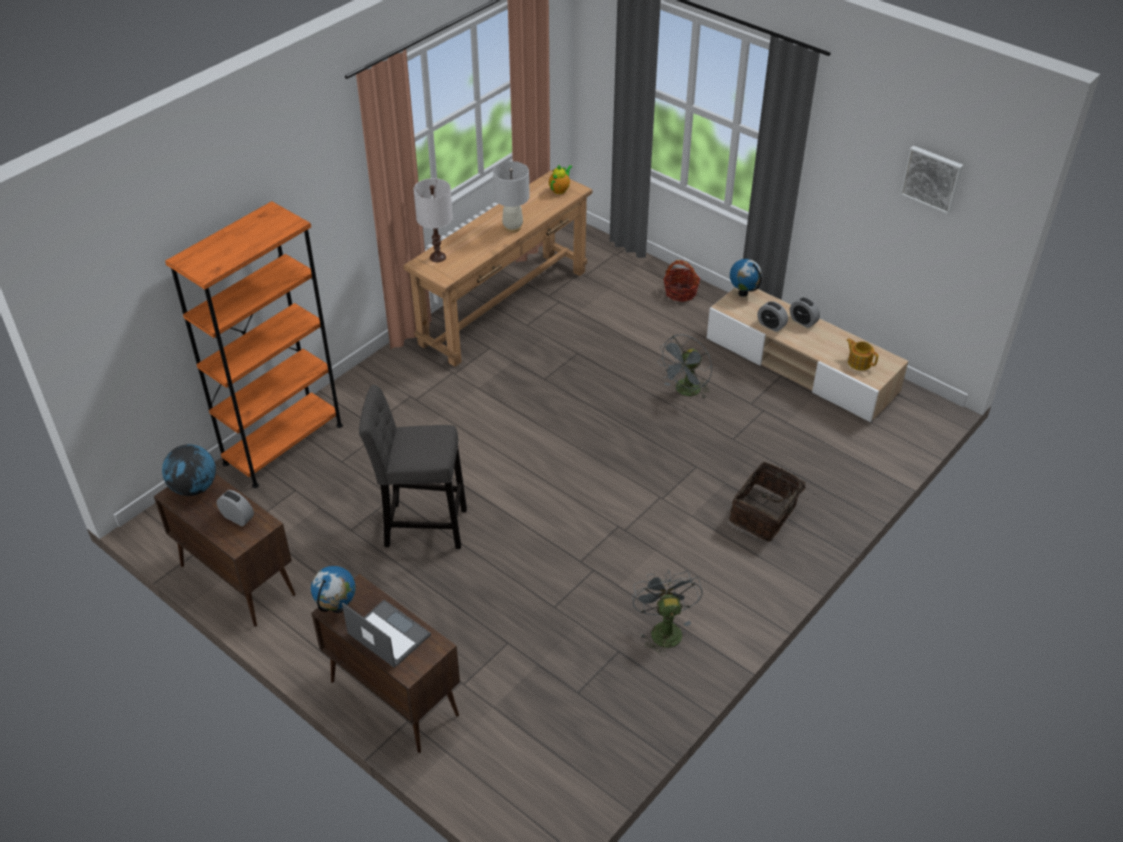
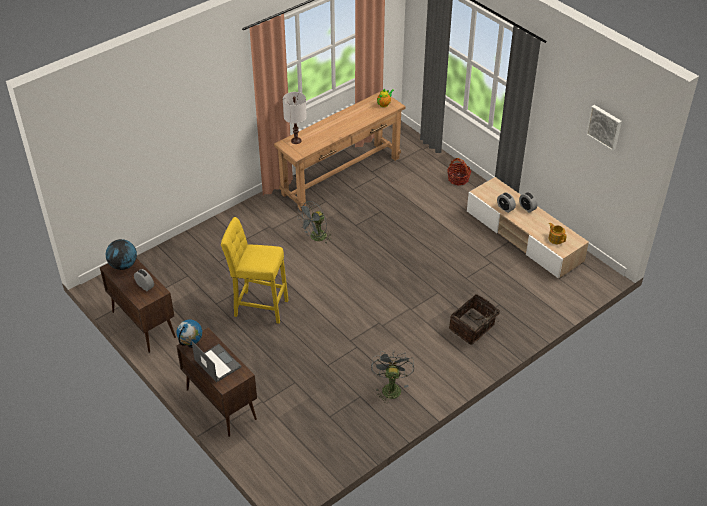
camera: 10 degrees right, 0 degrees up
orange bookcase [165,201,343,488] -> none
grey stool [359,385,467,549] -> yellow stool [221,217,289,324]
white table lamp [493,161,530,232] -> none
grey fan [657,334,712,399] -> grey fan moved to [297,201,332,244]
globe [730,259,762,297] -> none

